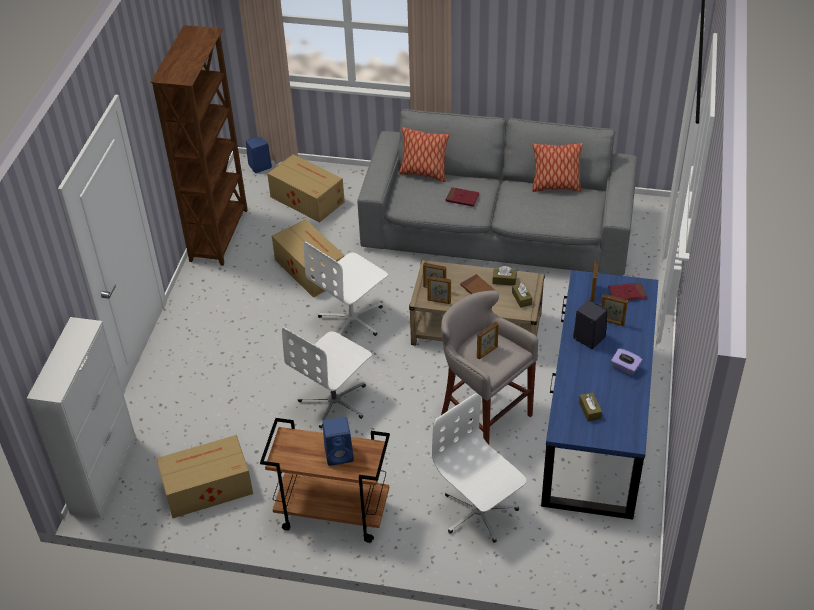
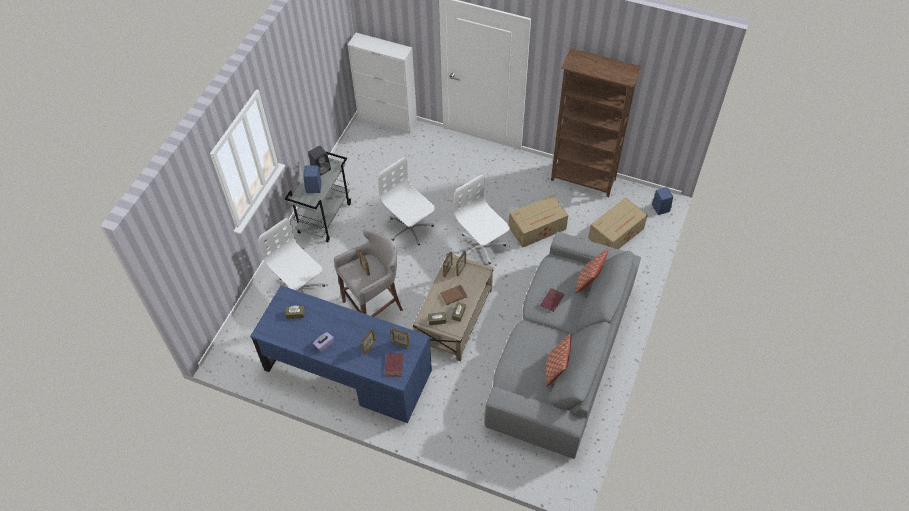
camera: 100 degrees right, 10 degrees up
cardboard box [156,435,253,518] -> none
brown cart [260,418,390,543] -> grey cart [285,152,351,242]
white office chair [432,393,526,543] -> white office chair turned 105 degrees counterclockwise [258,218,325,293]
black speaker [573,300,607,349] -> black speaker moved to [308,146,331,176]

